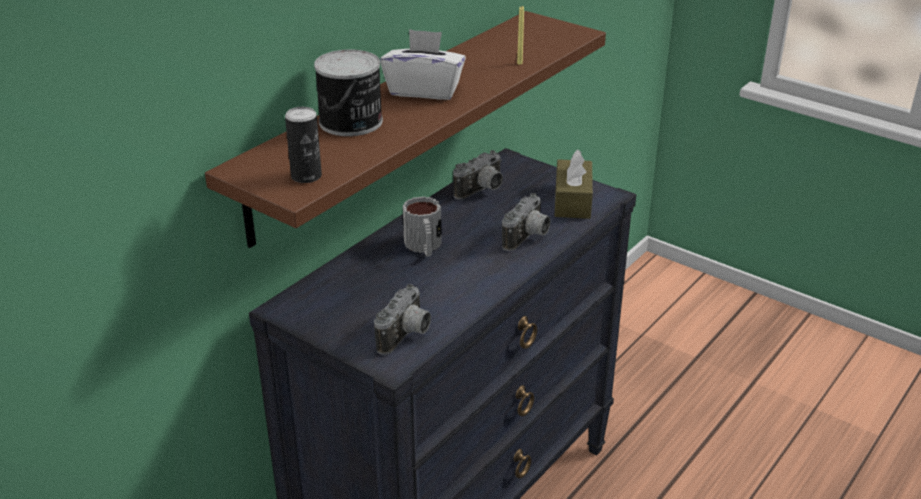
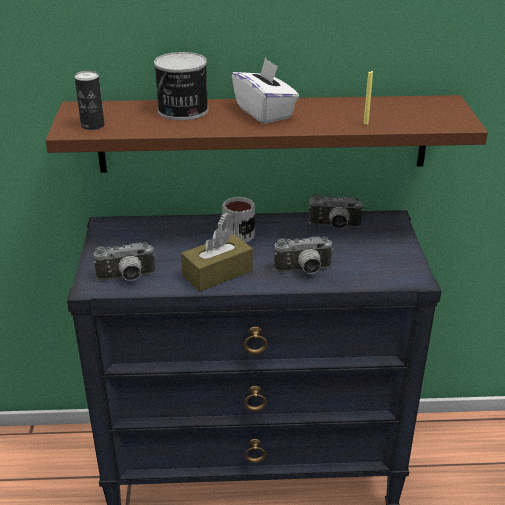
camera: 50 degrees right, 0 degrees up
brown tissue box [555,149,593,219] -> brown tissue box moved to [181,228,253,291]

